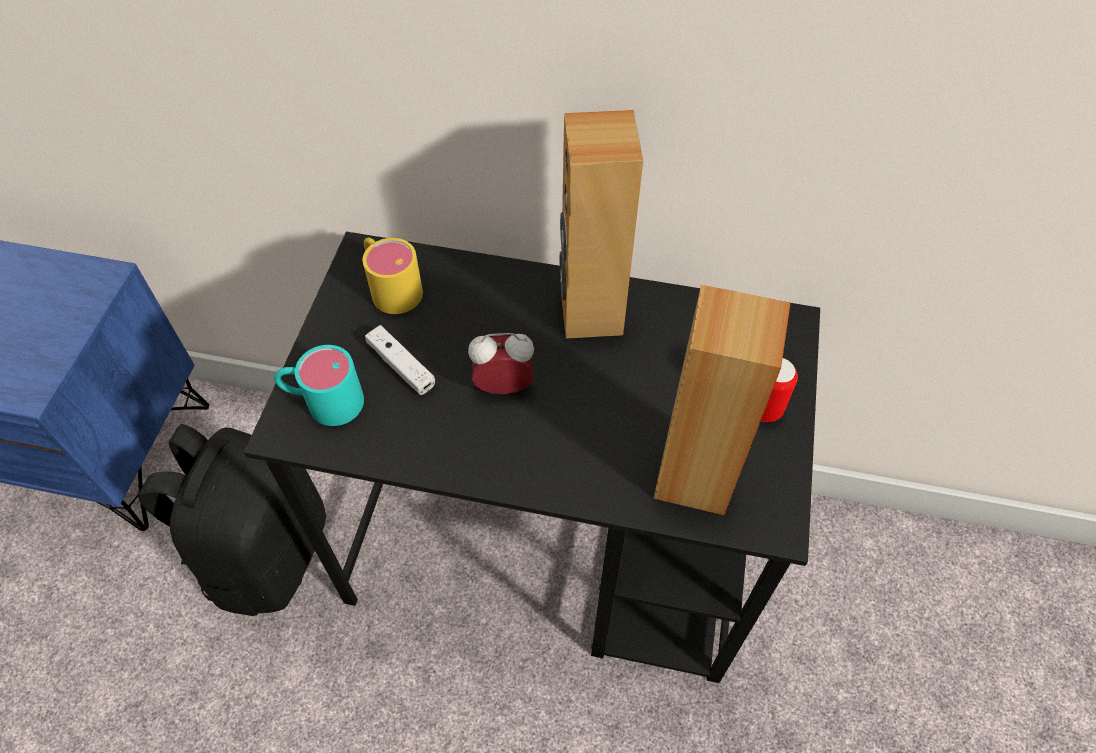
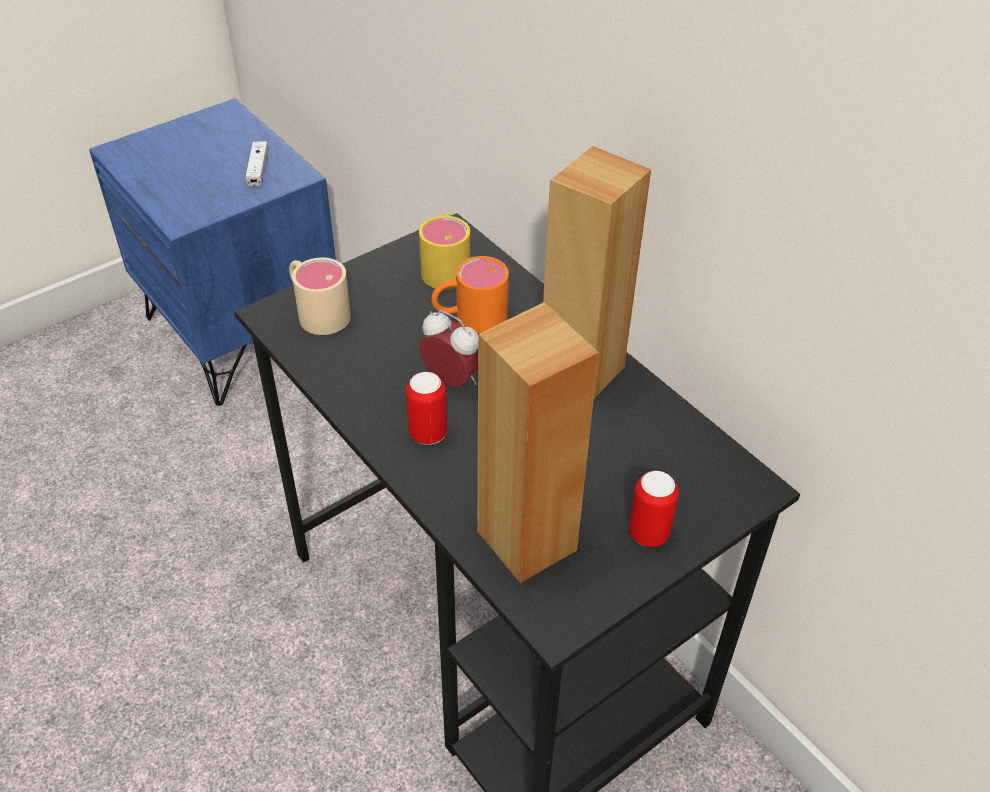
camera: 40 degrees right, 10 degrees down
black backpack [138,424,326,616] -> none
turquoise mug [274,345,364,426] -> beige mug [289,257,351,335]
white game controller [365,325,435,395] -> white game controller moved to [246,141,268,187]
none -> can [406,372,447,445]
none -> orange mug [431,256,509,333]

